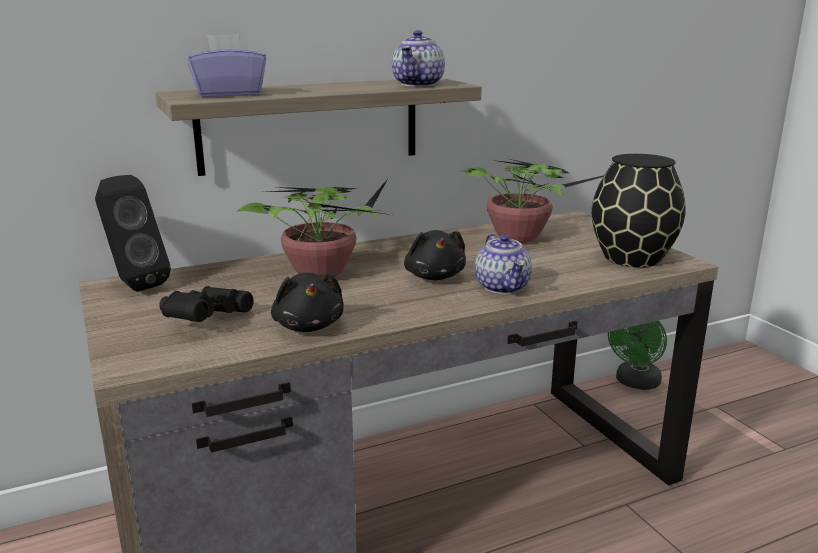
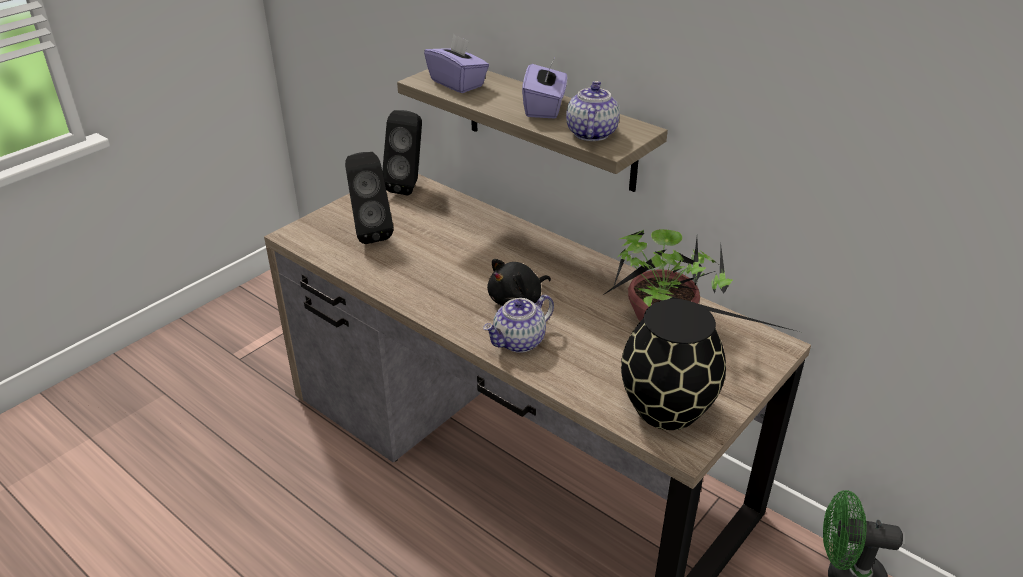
camera: 65 degrees right, 15 degrees up
black binoculars [159,286,254,322] -> black speaker [345,152,394,244]
potted plant [236,179,390,277] -> none
black plush toy [271,273,343,332] -> none
teapot [392,30,445,87] -> teapot turned 105 degrees clockwise [566,81,620,141]
none -> purple tissue box [522,58,568,119]

